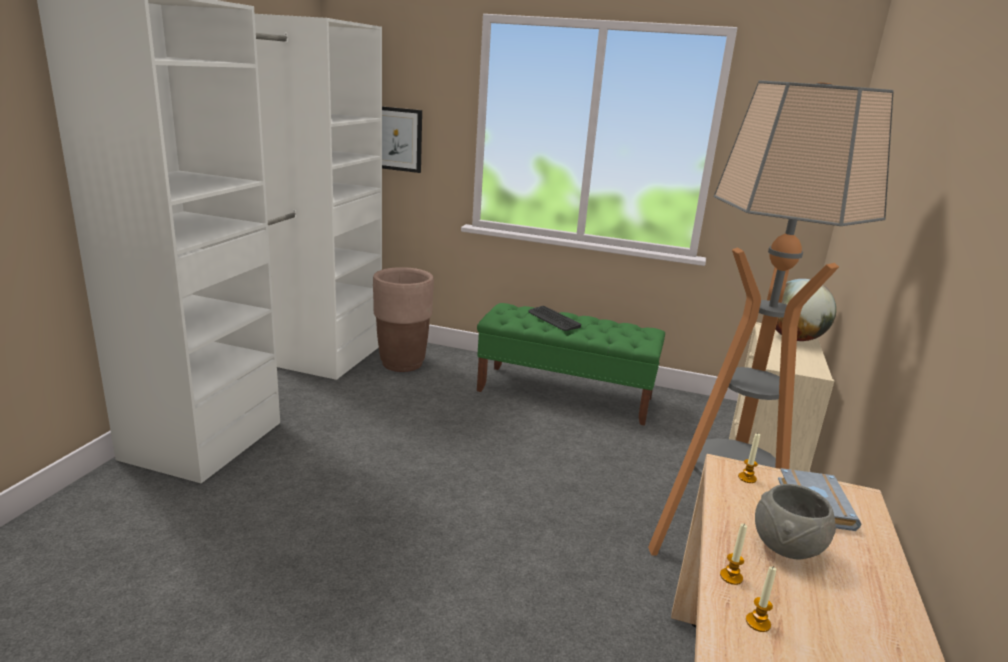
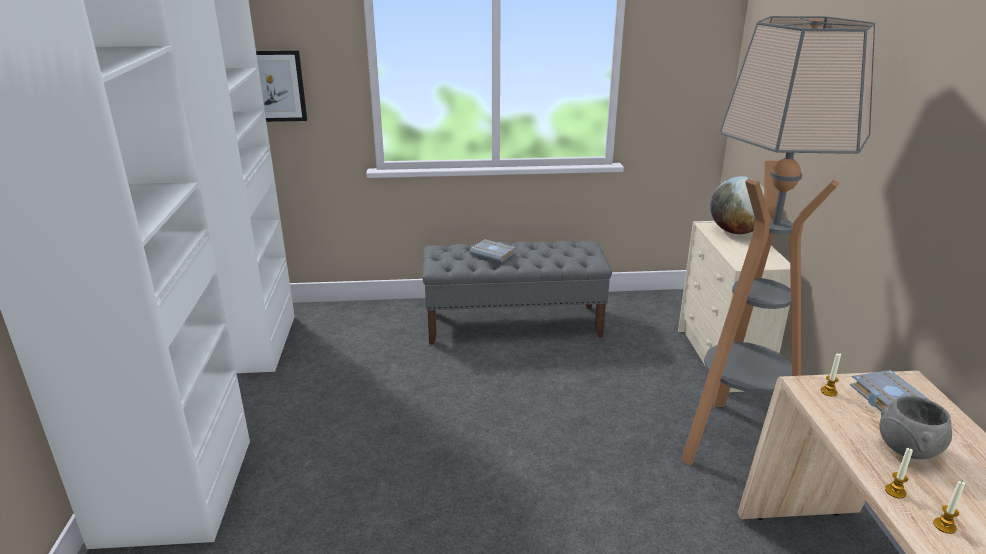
camera: 20 degrees left, 5 degrees up
brown planter [373,267,434,372] -> none
green bench [477,303,665,426] -> grey bench [423,241,612,344]
keyboard [528,306,581,331] -> grey book [469,239,516,263]

